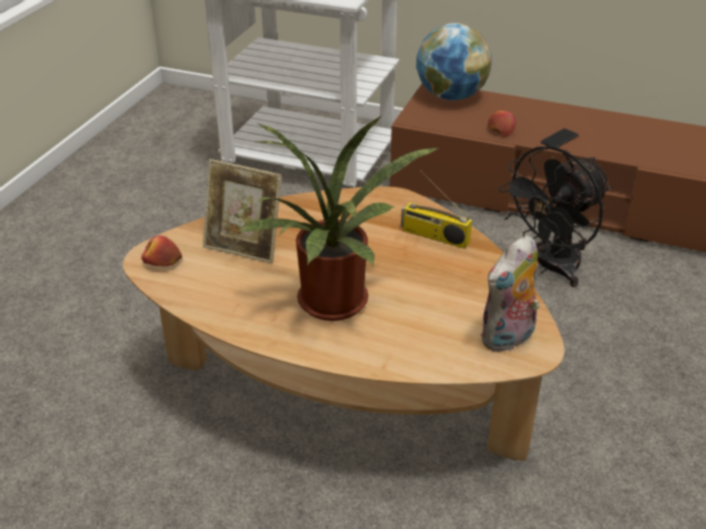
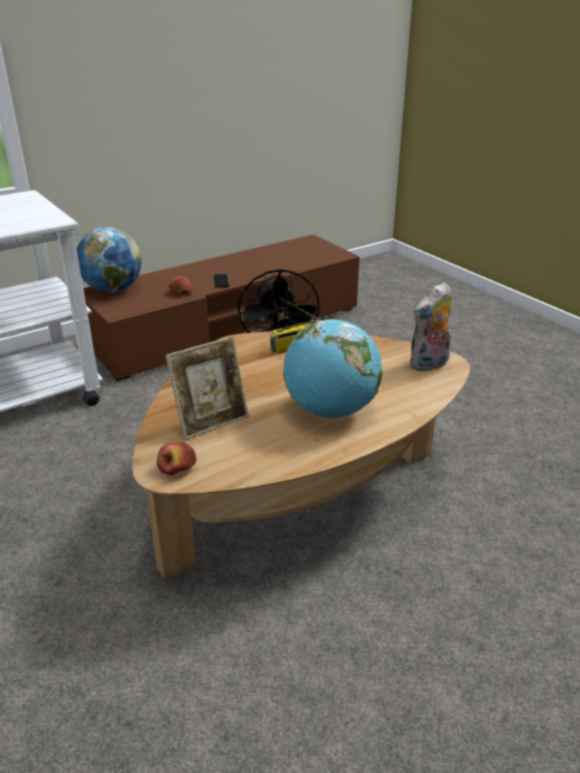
camera: 55 degrees left, 5 degrees down
potted plant [237,115,440,321] -> globe [283,319,382,418]
plush toy [480,235,545,352] -> plush toy turned 60 degrees clockwise [409,282,452,372]

